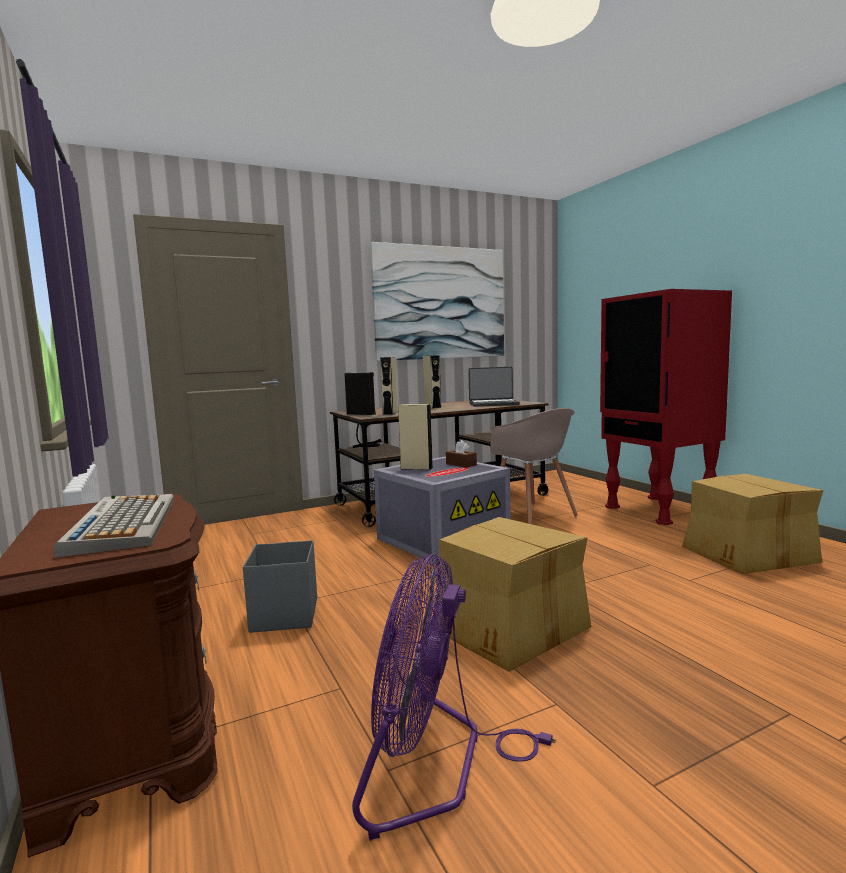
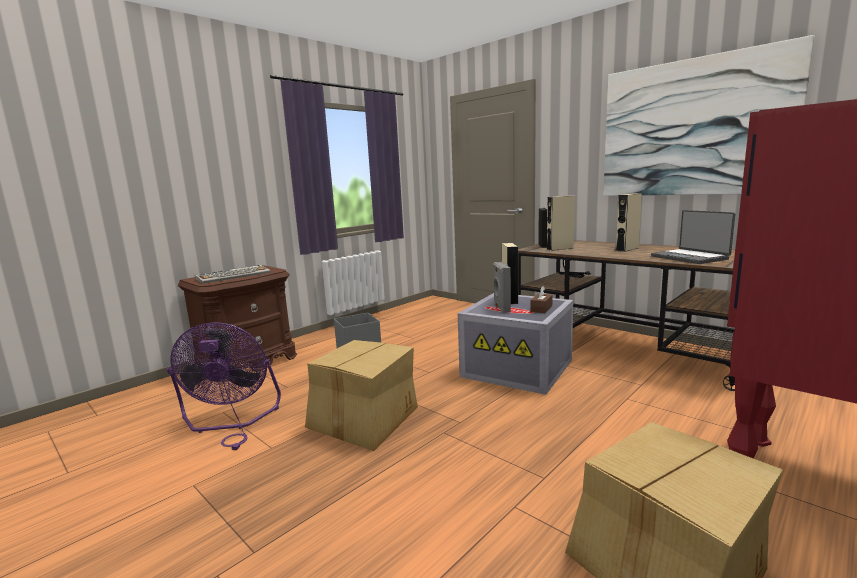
camera: 70 degrees right, 5 degrees up
beige chair [490,408,578,524] -> none
none -> grey speaker [493,262,511,313]

